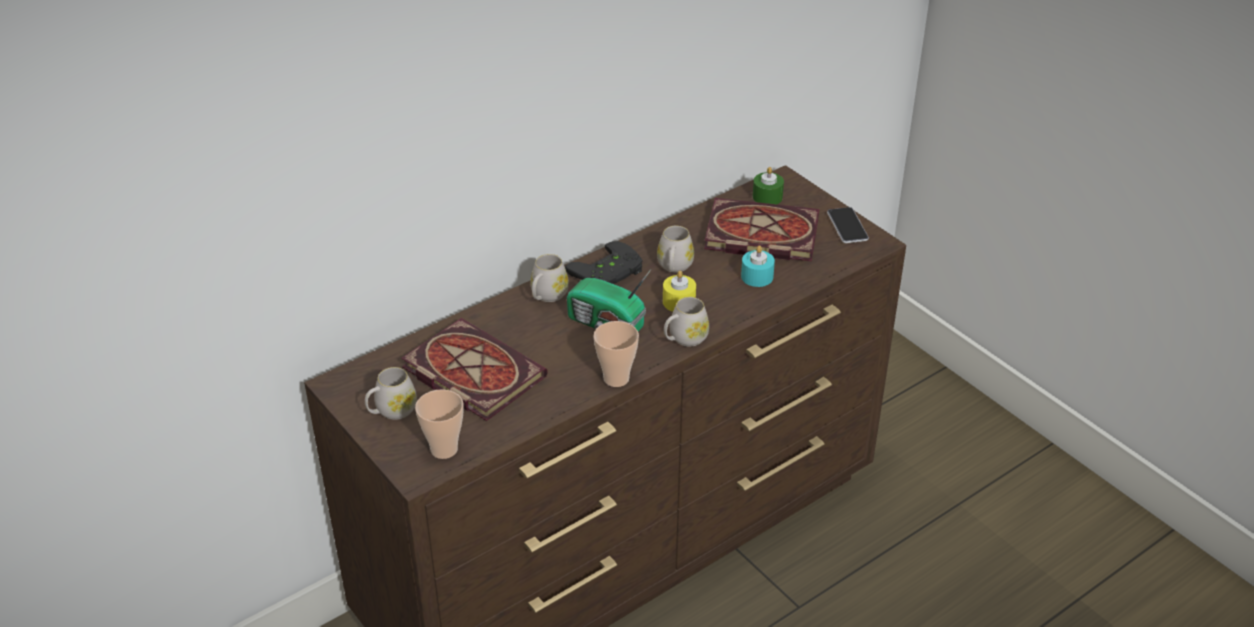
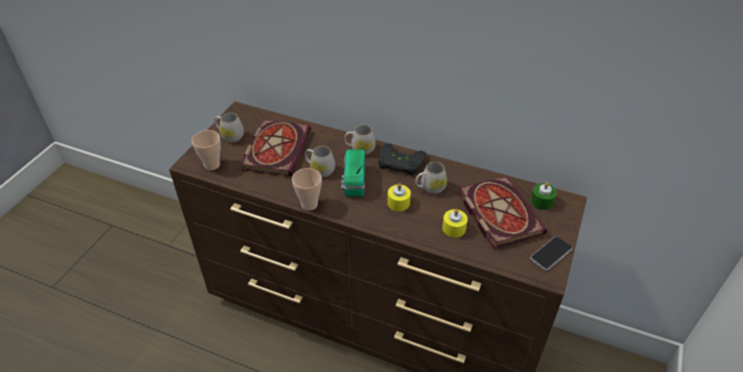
camera: 60 degrees right, 5 degrees up
white mug [664,297,709,347] -> white mug moved to [305,146,335,177]
turquoise candle [741,245,775,287] -> yellow candle [442,209,468,238]

